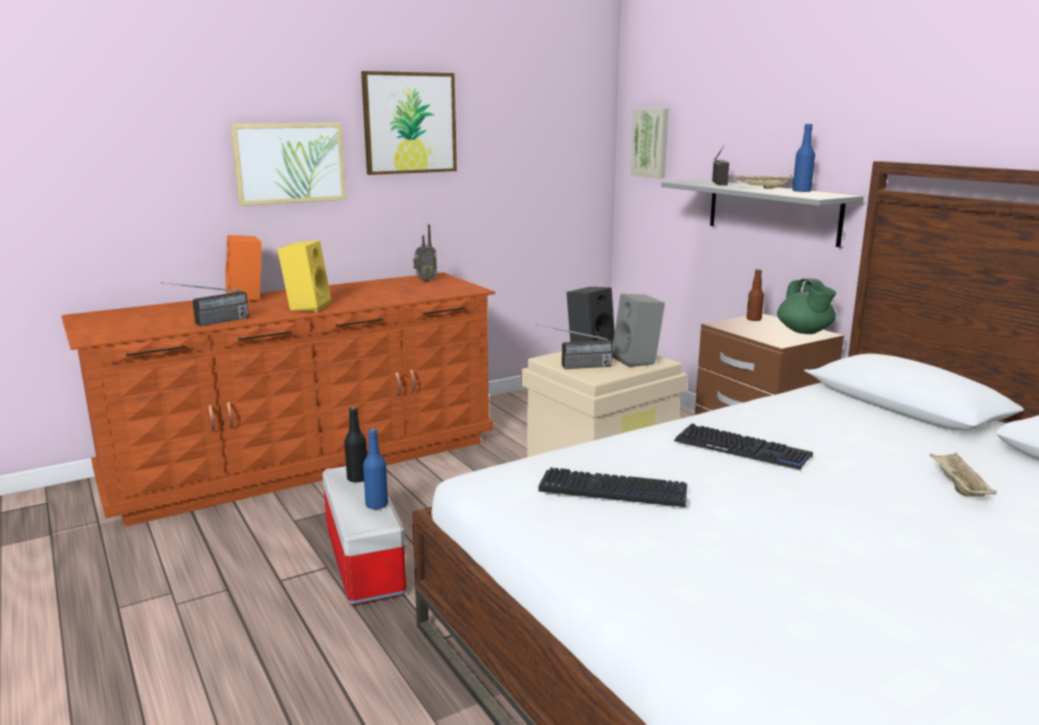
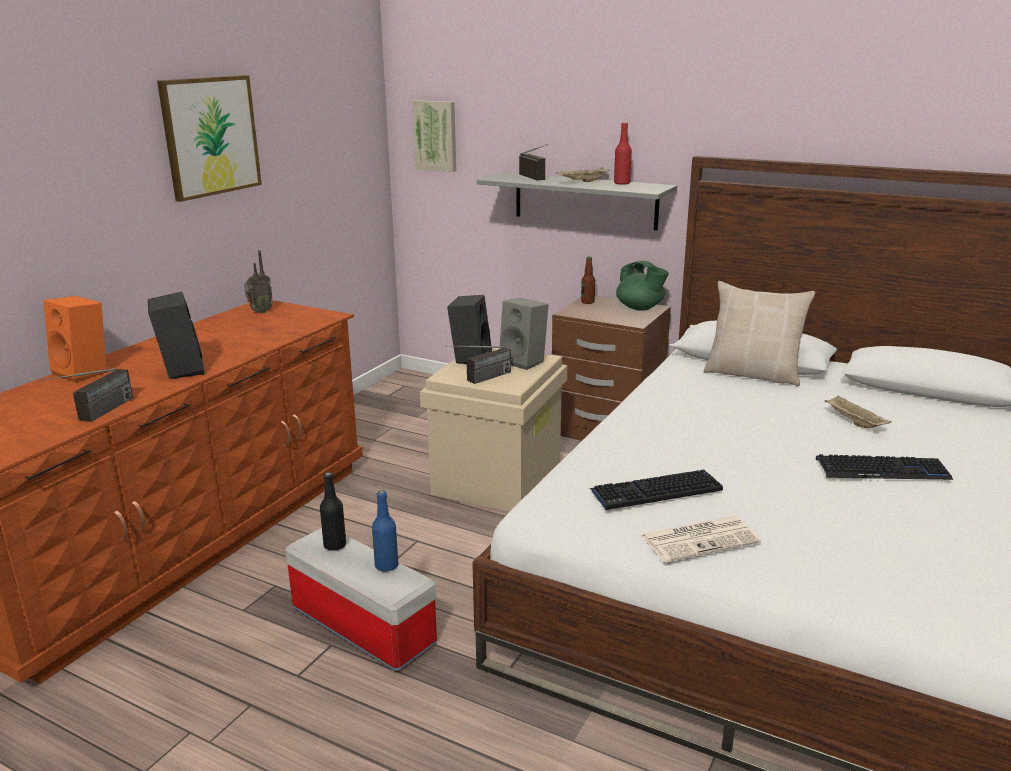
camera: 30 degrees left, 5 degrees up
picture [230,123,346,206] -> none
yellow speaker [278,240,331,312] -> black speaker [148,292,204,379]
keyboard [674,424,813,470] -> keyboard moved to [816,454,953,480]
blue bottle [792,124,815,192] -> red bottle [614,122,632,185]
none -> newspaper [640,516,761,563]
none -> beige pillow [704,281,815,386]

